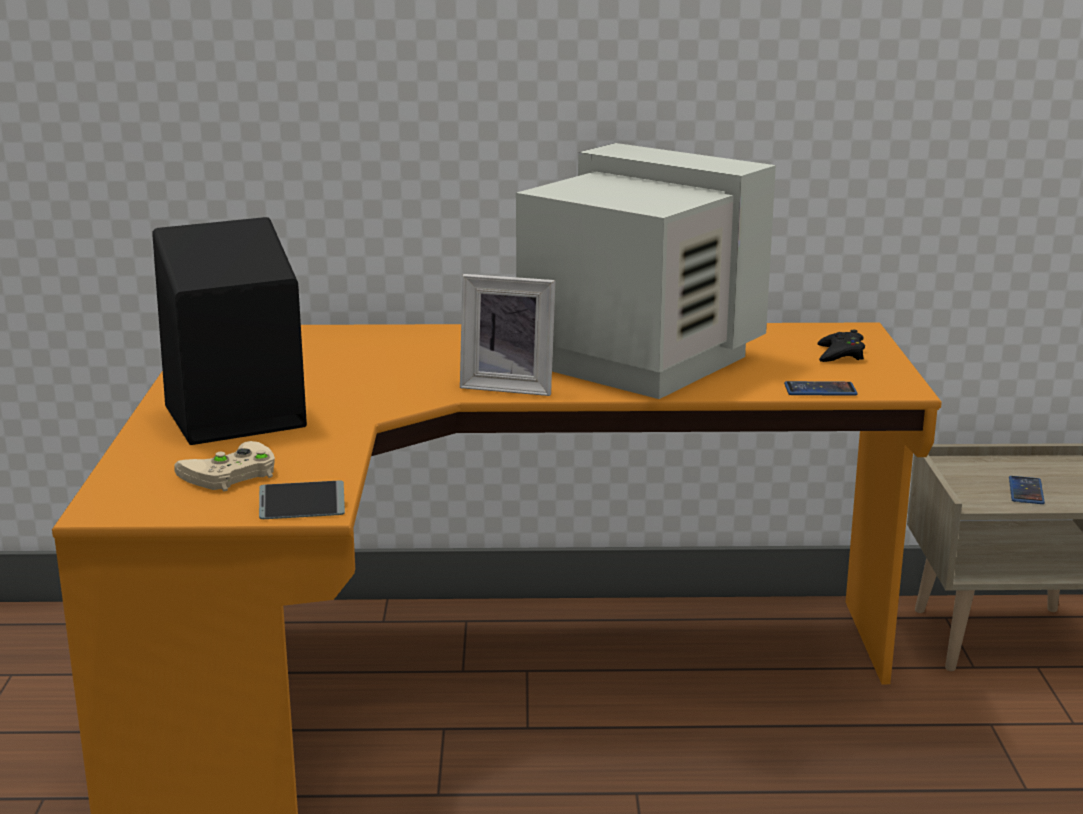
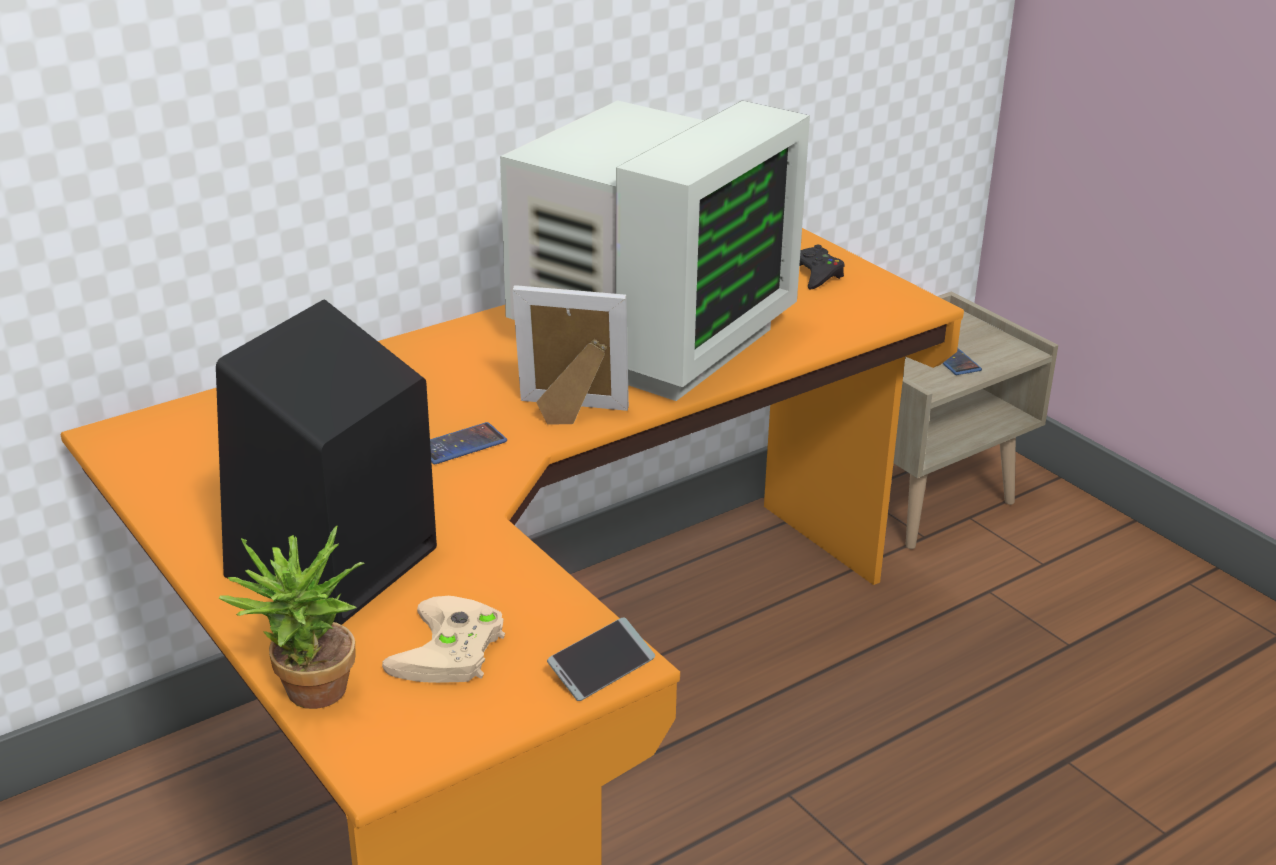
camera: 35 degrees left, 10 degrees up
picture frame [460,274,555,396] -> picture frame turned 150 degrees counterclockwise [512,285,629,425]
monitor [516,143,776,399] -> monitor turned 120 degrees clockwise [500,100,810,401]
phone [784,381,858,396] -> phone moved to [430,422,507,464]
none -> potted plant [219,525,364,709]

